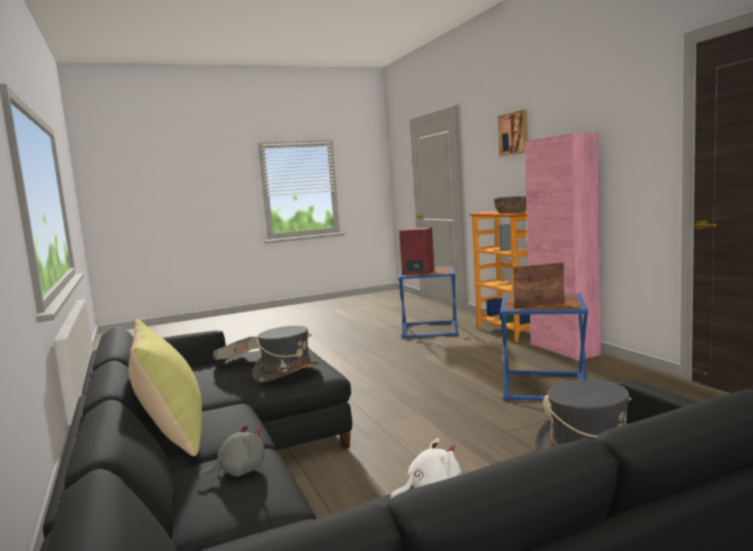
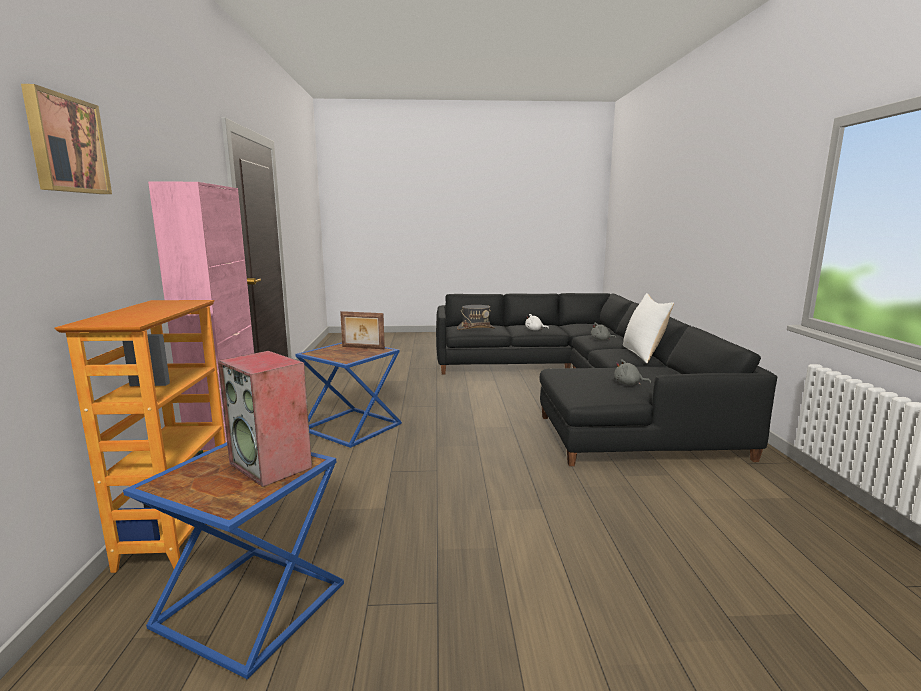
camera: 160 degrees left, 5 degrees up
yellow pillow [129,319,202,456] -> white pillow [623,293,674,363]
newspaper [213,336,258,360] -> grey plush toy [614,359,651,385]
grey hat [252,326,320,383] -> none
brown bowl [494,196,527,213] -> none

